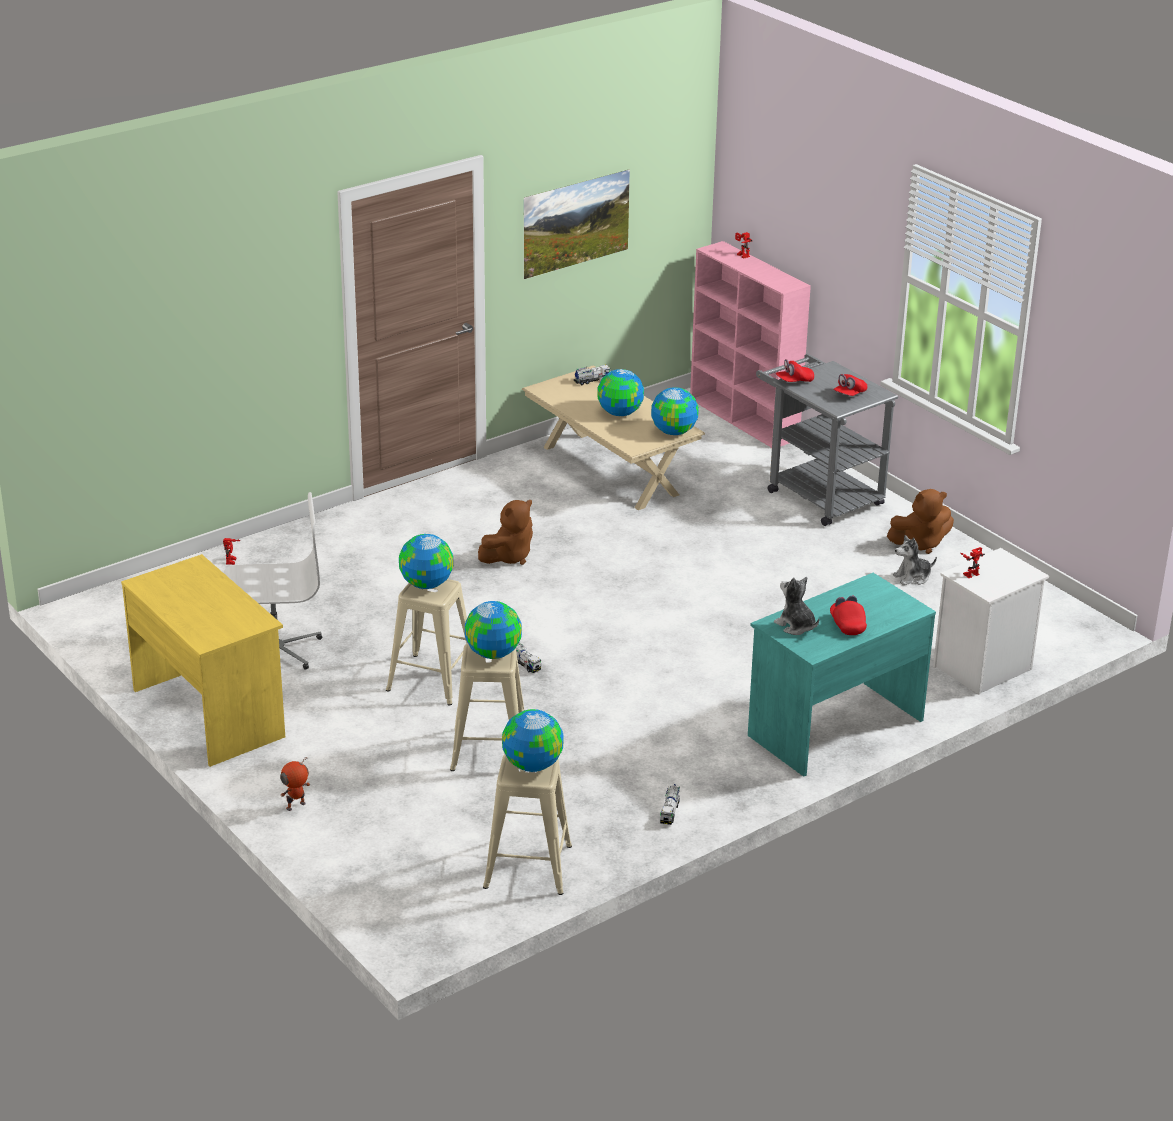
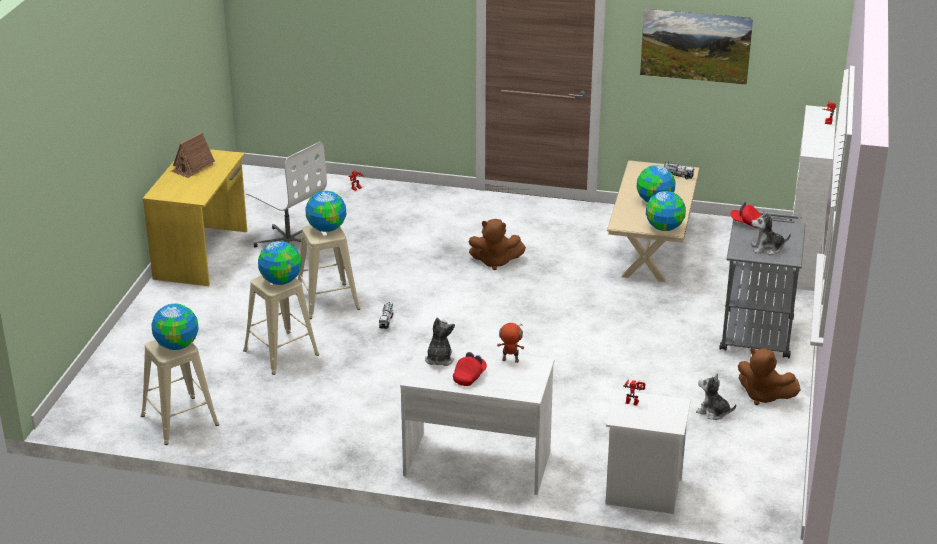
camera: 50 degrees right, 0 degrees up
toy robot [280,757,311,811] -> toy robot moved to [497,323,524,363]
toy truck [660,784,680,825] -> none
pink bookcase [690,241,811,448] -> white bookcase [785,105,836,291]
turquoise desk [748,573,936,777] -> white desk [400,342,555,495]
red cap [833,374,867,396] -> plush toy [751,211,791,255]
none -> toy house [171,132,215,178]

